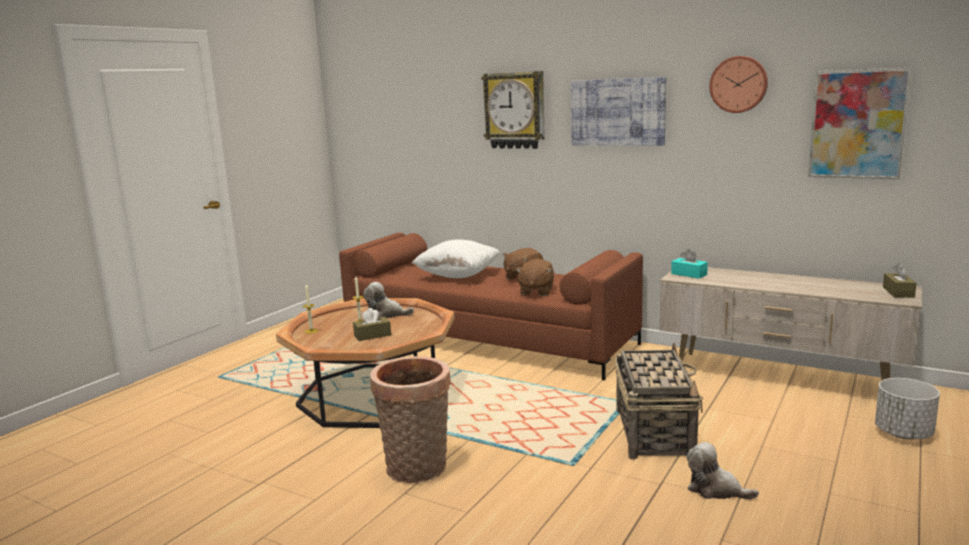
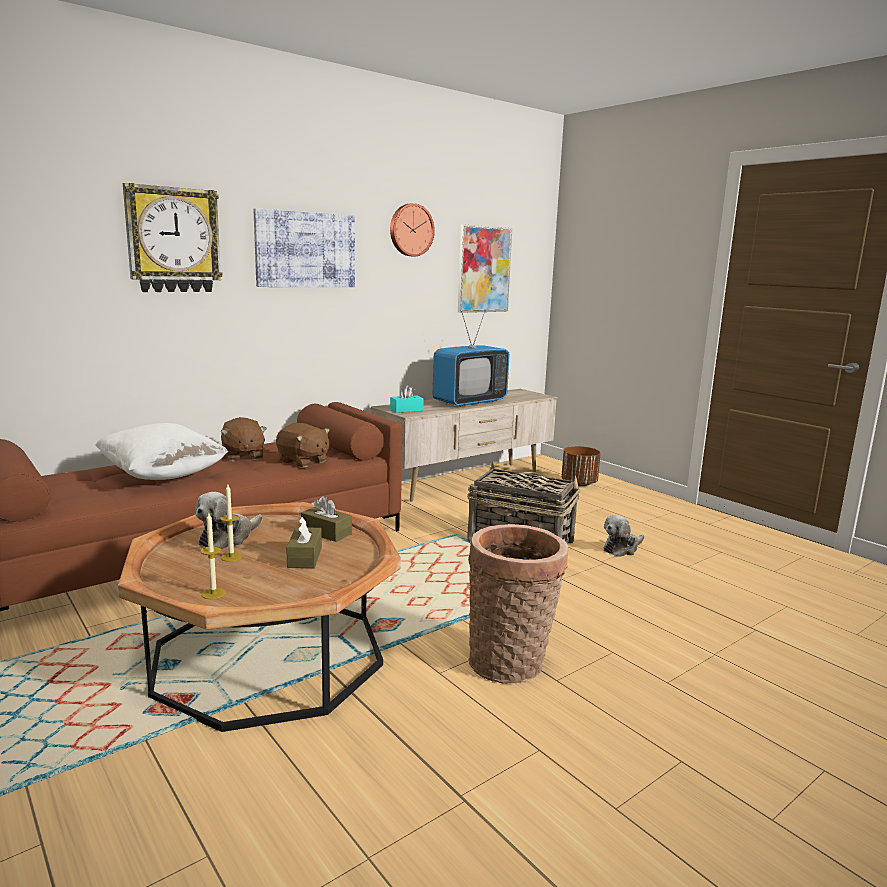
camera: 70 degrees left, 0 degrees up
white planter [875,378,940,439] -> brown planter [561,446,601,486]
brown tissue box [883,263,917,298] -> brown tissue box moved to [301,496,352,542]
none -> television [433,311,510,407]

